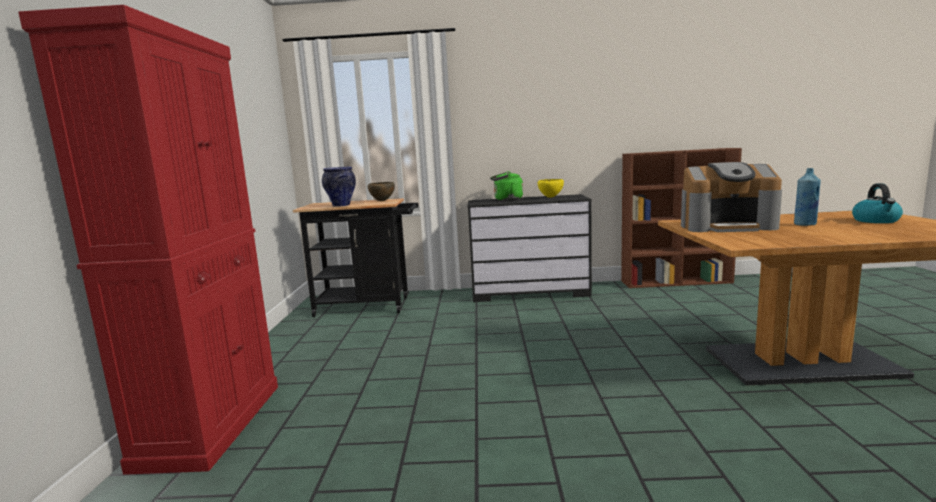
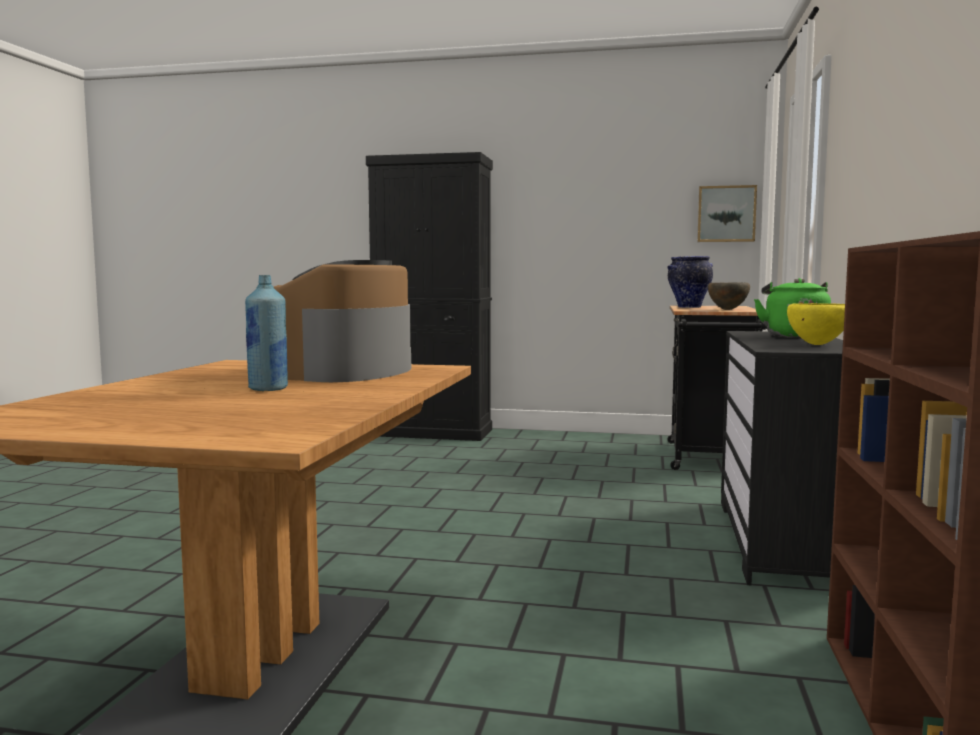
camera: 100 degrees right, 5 degrees down
red cabinet [18,5,278,475] -> black cabinet [366,152,493,441]
kettle [852,183,903,223] -> none
none -> picture [697,185,757,242]

